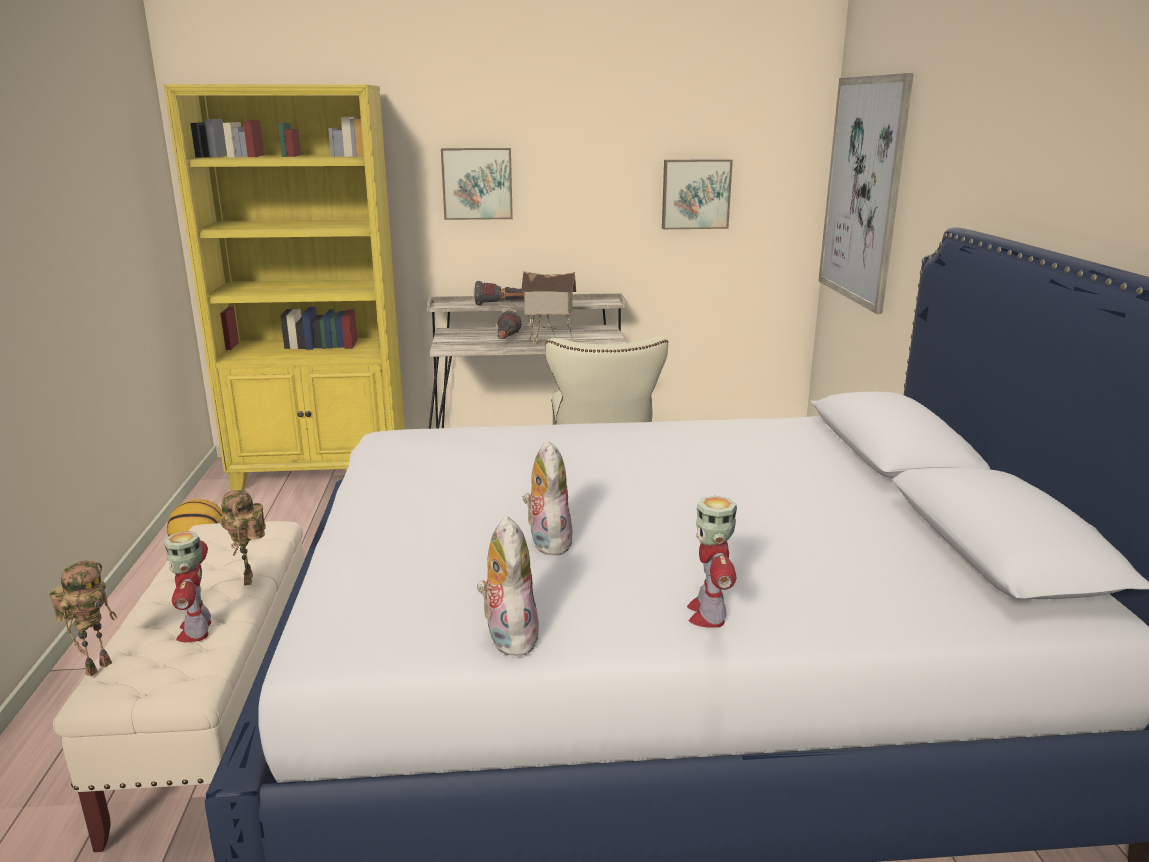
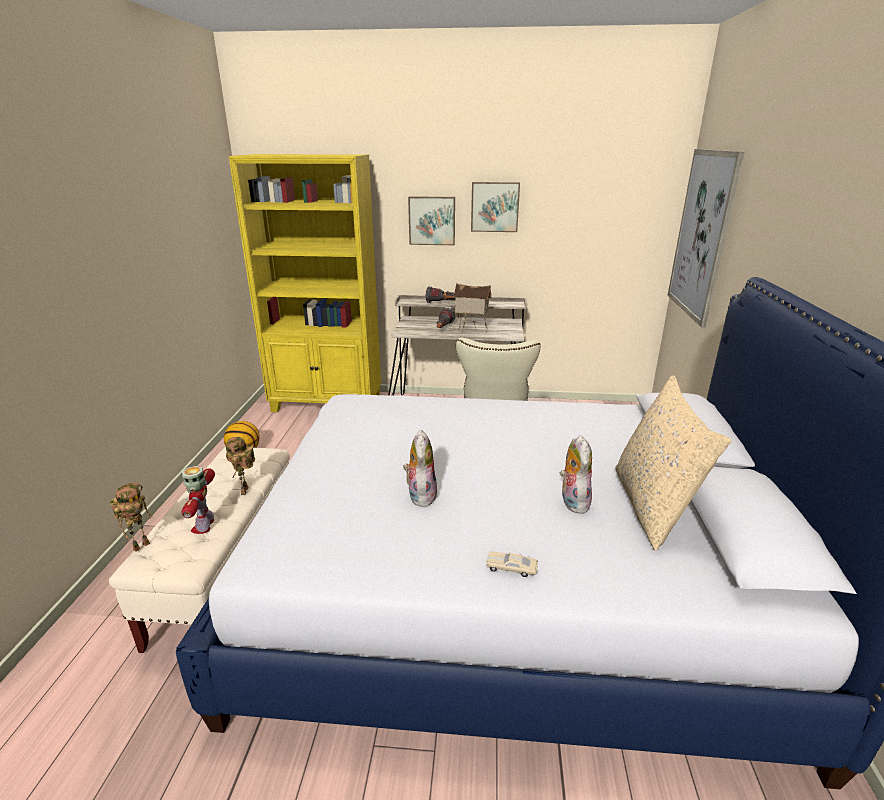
camera: 10 degrees right, 5 degrees up
plush toy [477,515,541,656] -> plush toy moved to [560,435,592,514]
picture [662,159,733,229] -> picture moved to [471,182,520,232]
toy robot [687,496,737,628] -> beige toy car [486,551,538,577]
none -> beige pillow [615,375,731,551]

